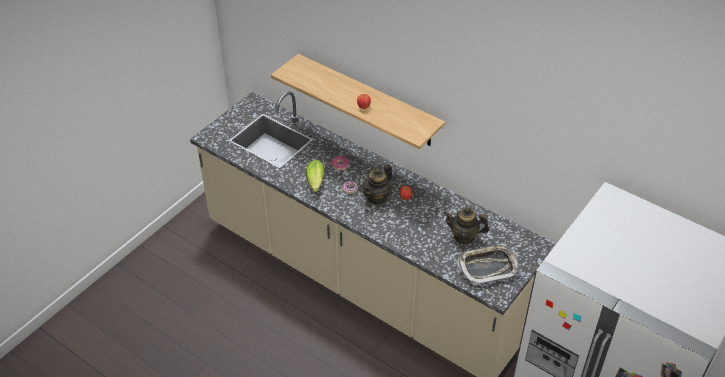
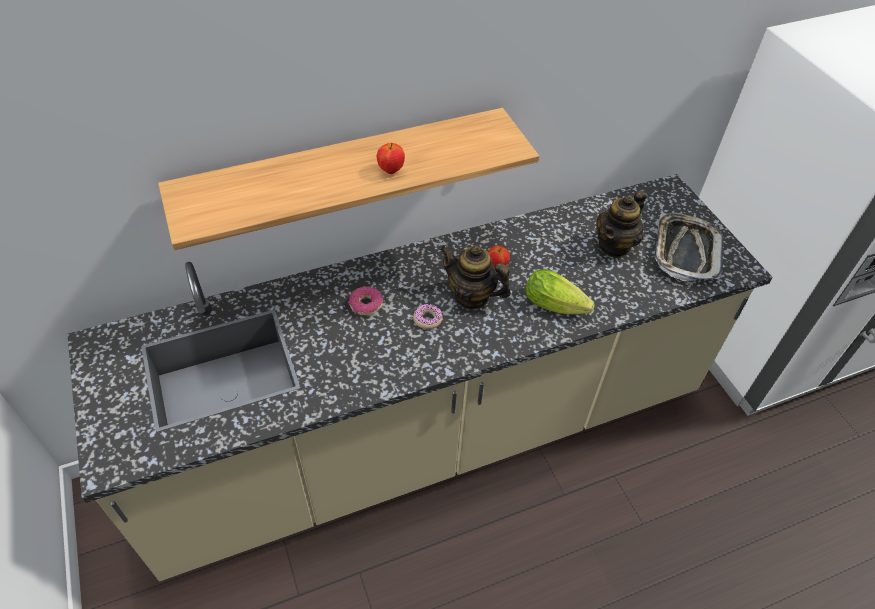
camera: 60 degrees left, 5 degrees up
lettuce [306,160,325,192] -> lettuce moved to [525,269,595,314]
teapot [362,164,392,205] -> teapot turned 135 degrees clockwise [440,245,511,310]

